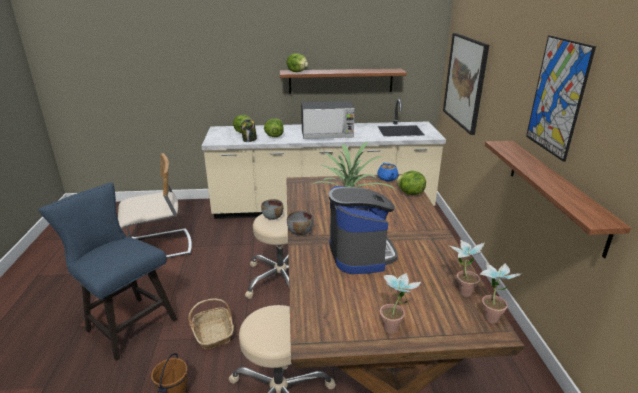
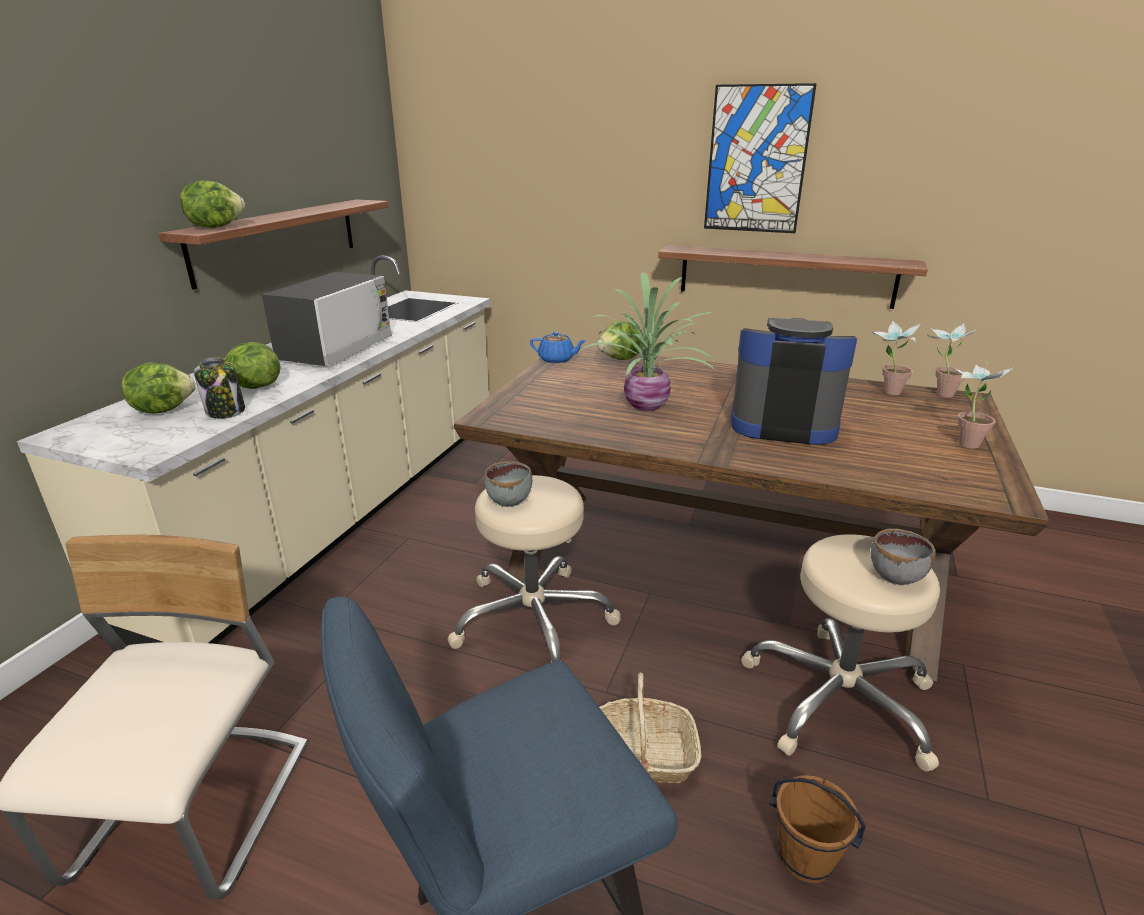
camera: 65 degrees left, 0 degrees up
grey bowl [287,210,313,236] -> grey bowl moved to [871,529,936,585]
picture [443,33,489,135] -> none

